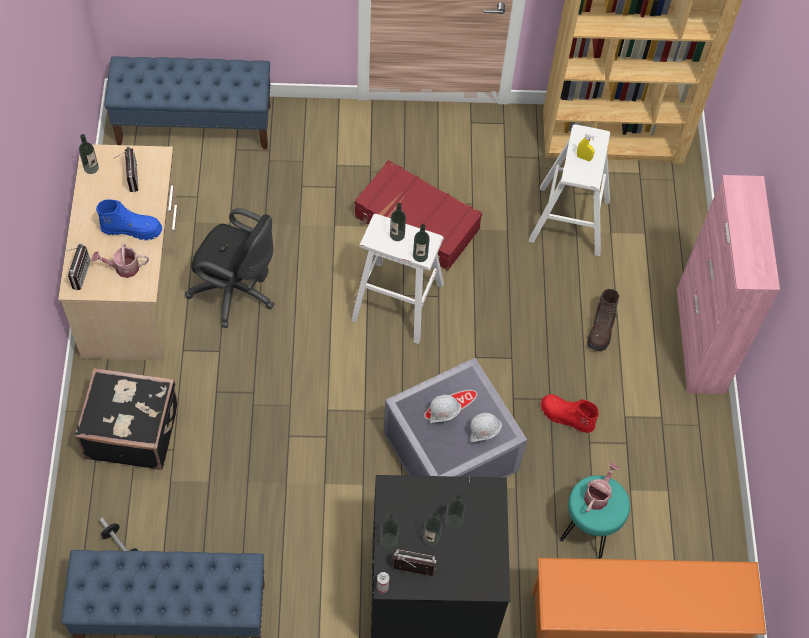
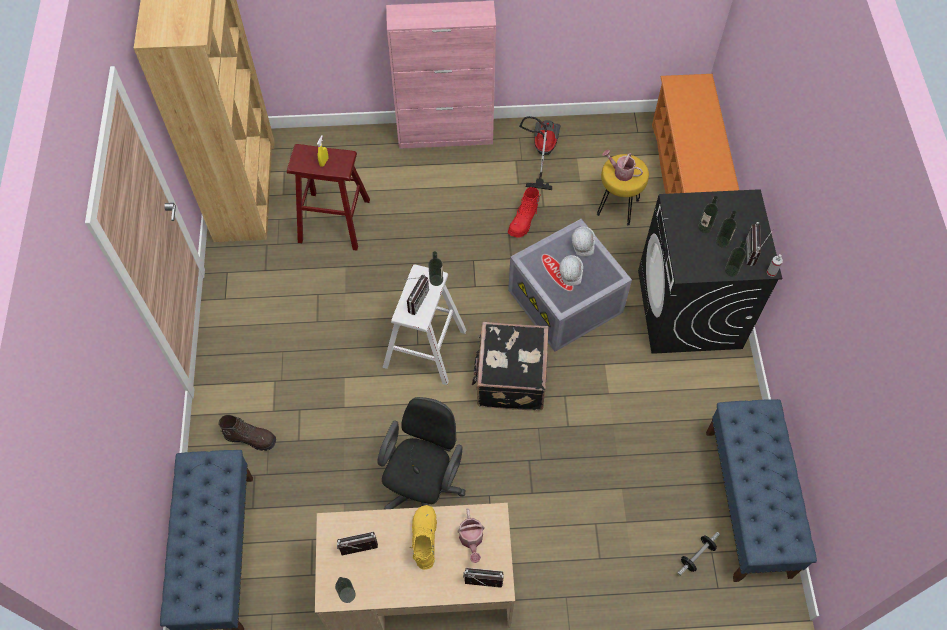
camera: 90 degrees left, 0 degrees up
black suitcase [75,368,178,470] -> black suitcase moved to [472,322,549,411]
blue boot [96,199,162,240] -> yellow boot [410,505,437,570]
red suitcase [354,160,482,271] -> none
bottle [390,203,406,241] -> radio [403,274,429,315]
white stool [529,125,610,256] -> red stool [287,144,370,251]
turquoise stool [560,475,630,559] -> yellow stool [597,154,649,226]
brown boot [587,289,620,351] -> brown boot moved to [218,415,276,451]
none -> vacuum cleaner [519,116,561,190]

